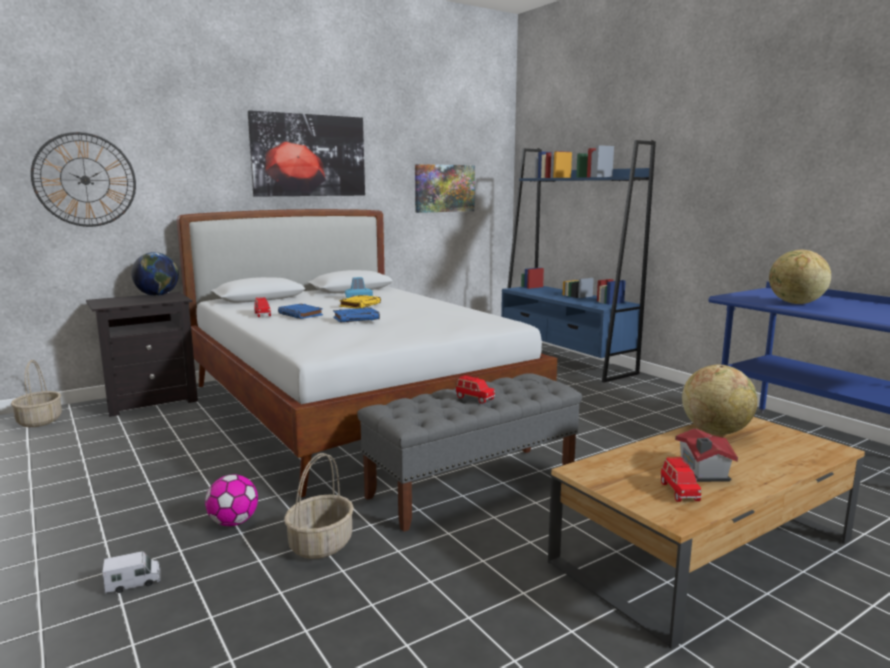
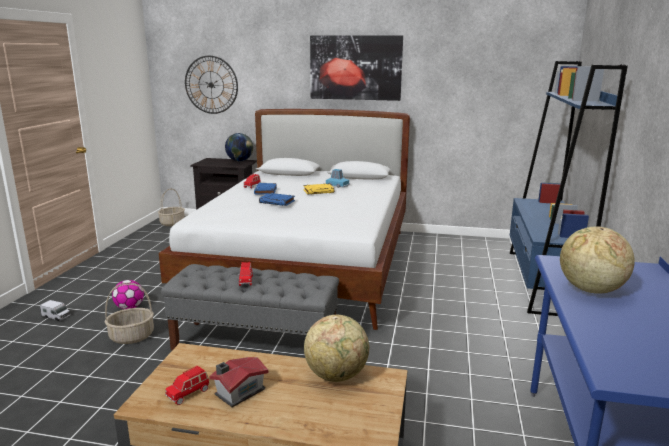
camera: 45 degrees right, 5 degrees up
picture [415,164,475,213] -> none

